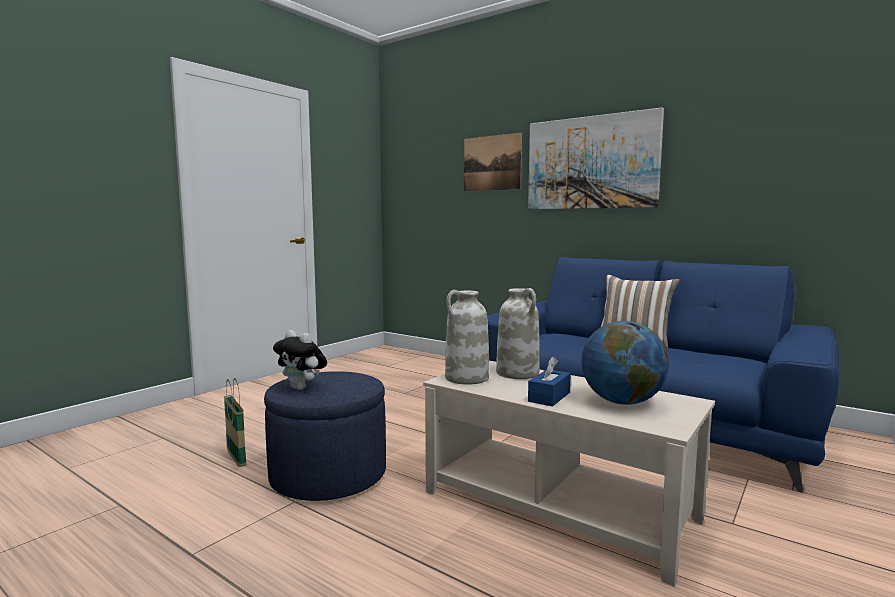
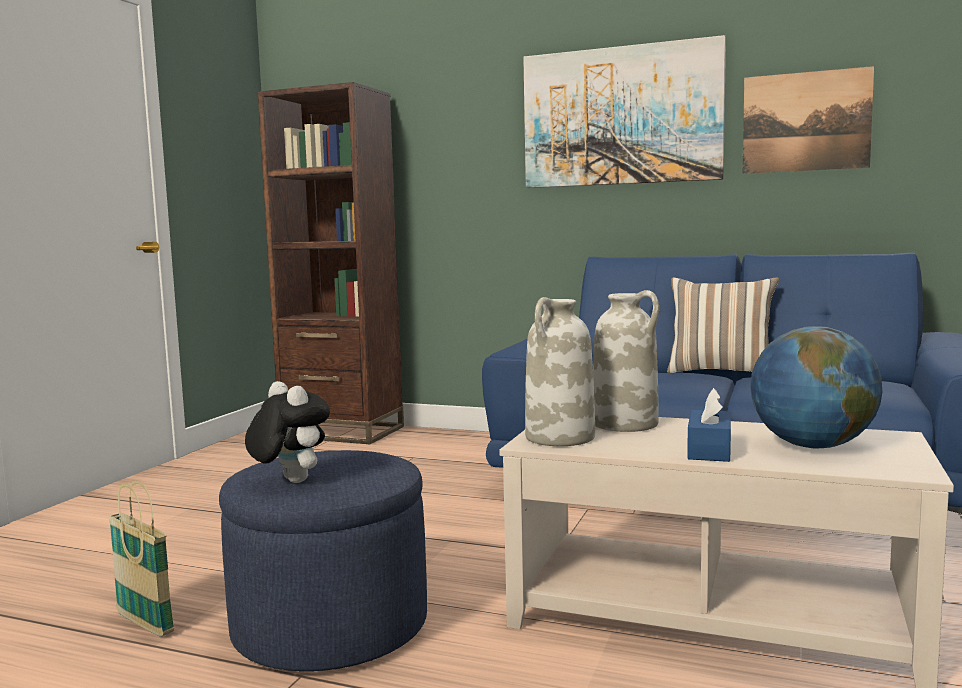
camera: 15 degrees left, 0 degrees up
plush toy [273,330,327,390] -> plush toy turned 150 degrees counterclockwise [245,381,330,483]
picture [464,132,522,192] -> picture moved to [742,66,874,174]
none -> brown bookcase [258,82,404,444]

